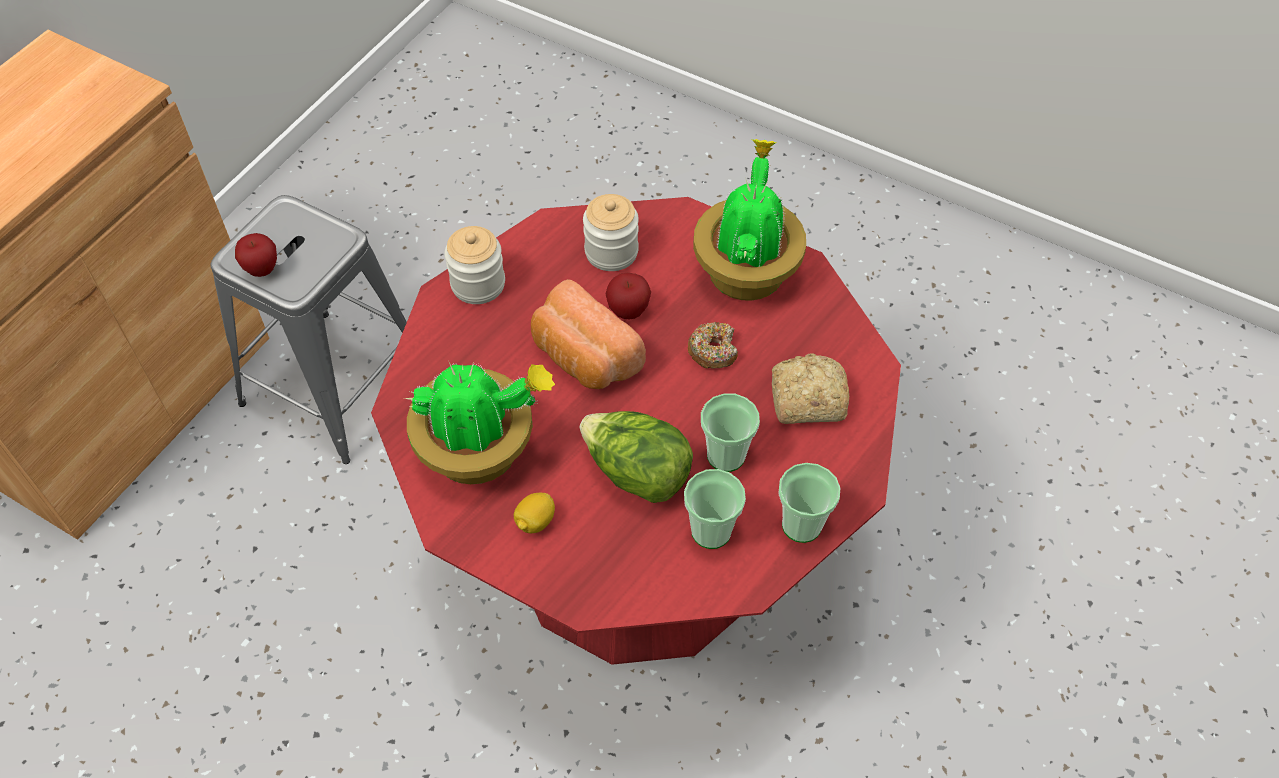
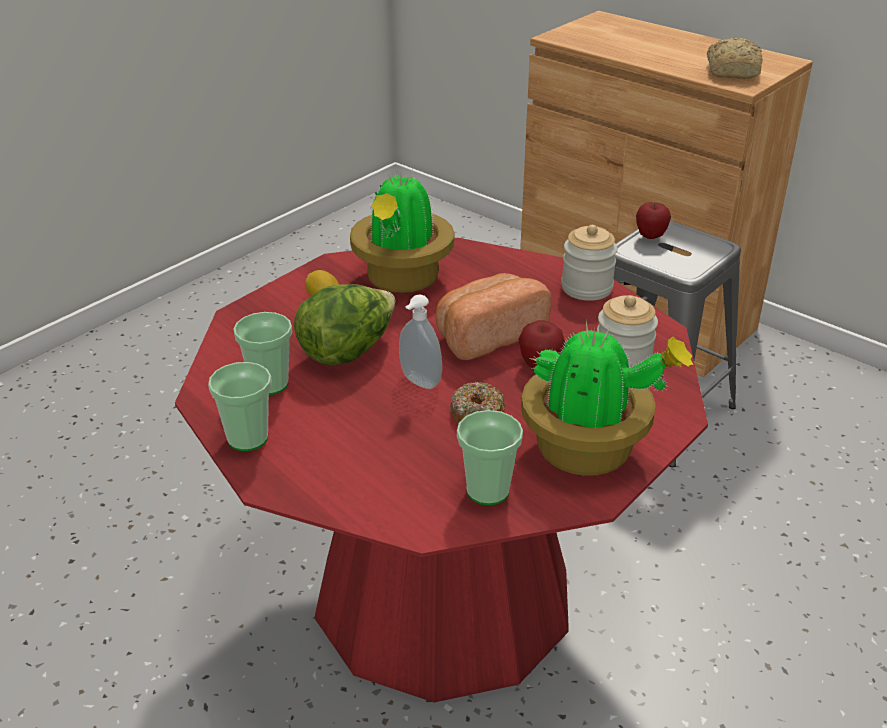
camera: 100 degrees right, 20 degrees down
cup [701,394,760,472] -> cup moved to [457,410,523,505]
bread [772,353,849,424] -> bread moved to [707,37,763,79]
none -> soap dispenser [399,295,442,389]

